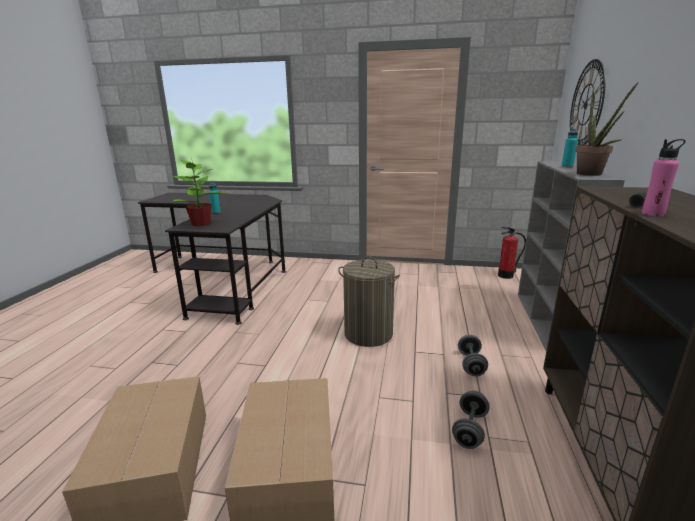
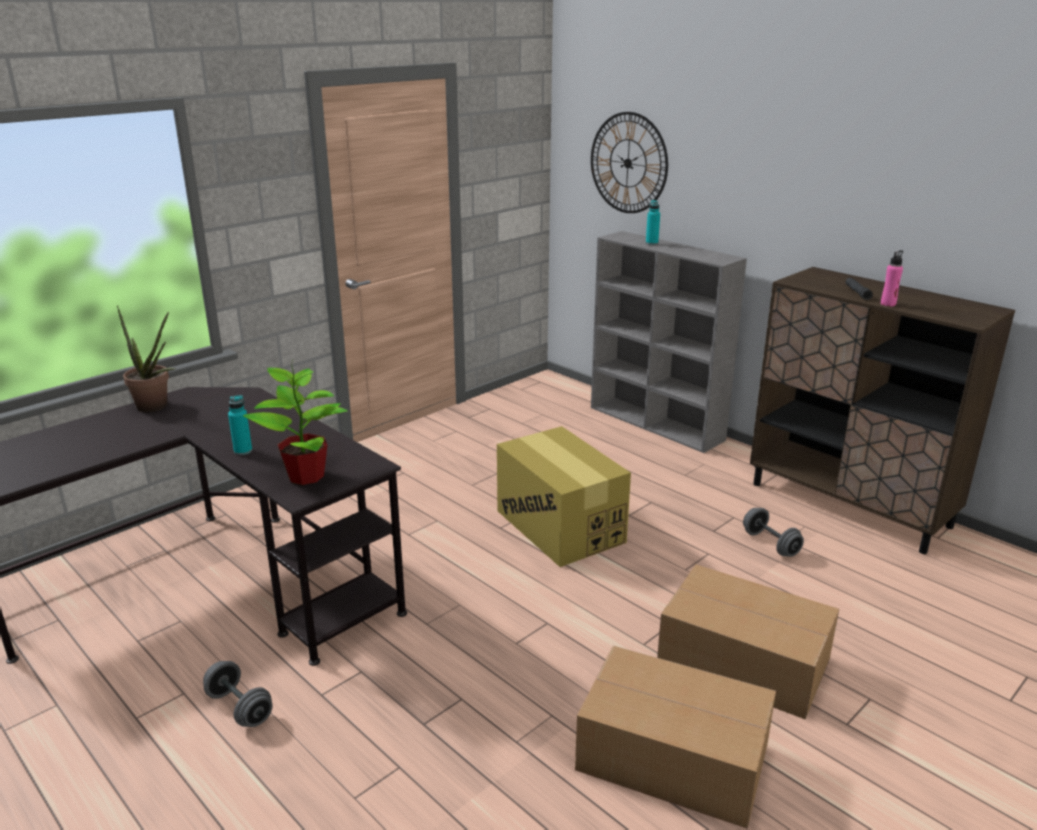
camera: 55 degrees left, 5 degrees up
laundry basket [338,257,400,347] -> cardboard box [497,426,631,567]
grey dumbbell [458,335,488,377] -> grey dumbbell moved to [203,661,273,727]
fire extinguisher [498,227,526,279] -> none
potted plant [575,82,639,176] -> potted plant moved to [117,305,176,412]

